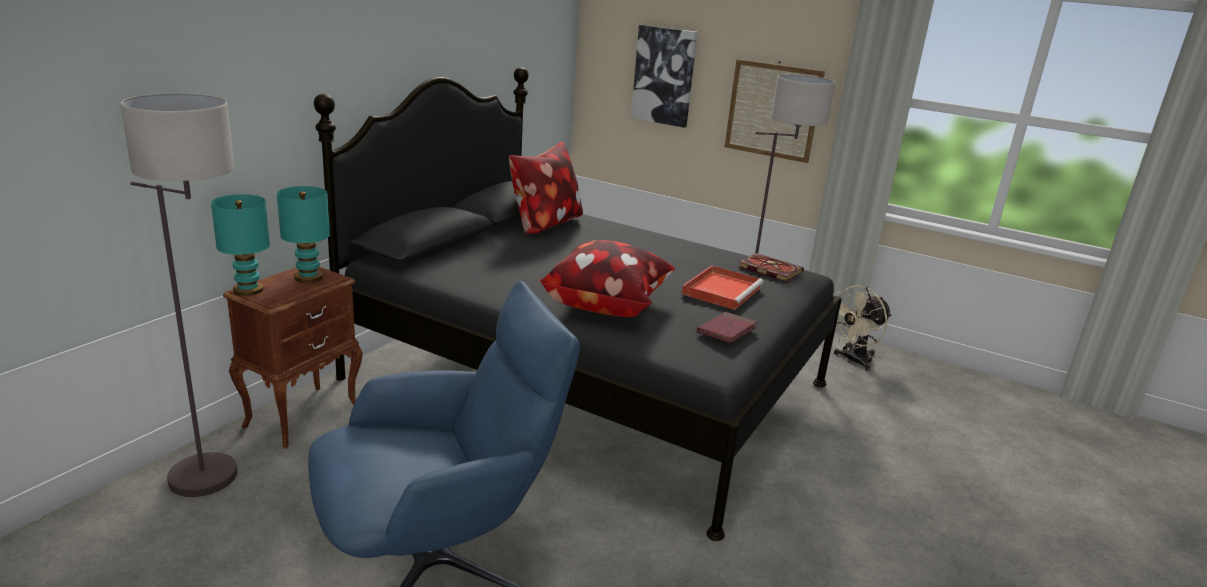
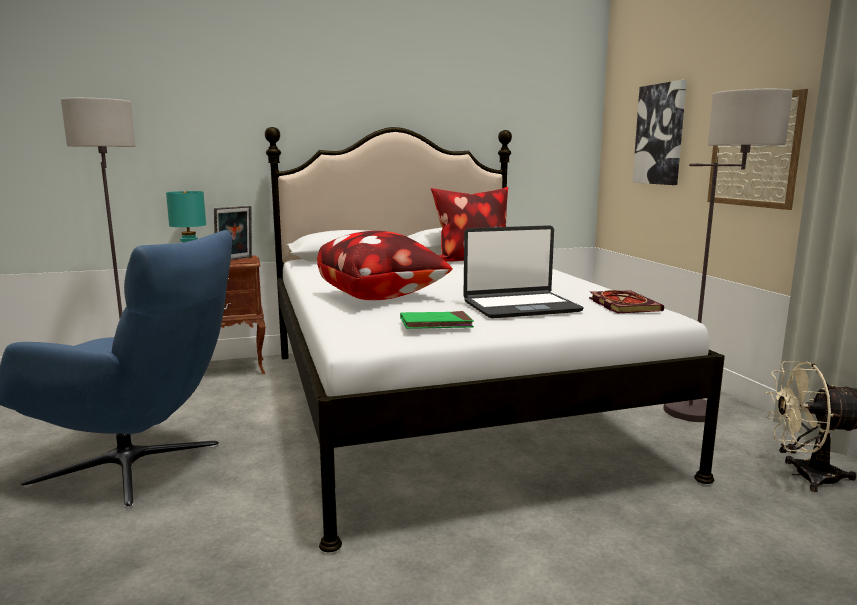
camera: 45 degrees right, 10 degrees down
turquoise table lamp [277,186,330,283] -> picture frame [214,206,252,260]
black bed [314,67,842,541] -> white bed [265,127,725,552]
red tray [682,265,764,310] -> laptop [463,225,584,319]
red book [697,312,758,343] -> green book [400,311,474,329]

